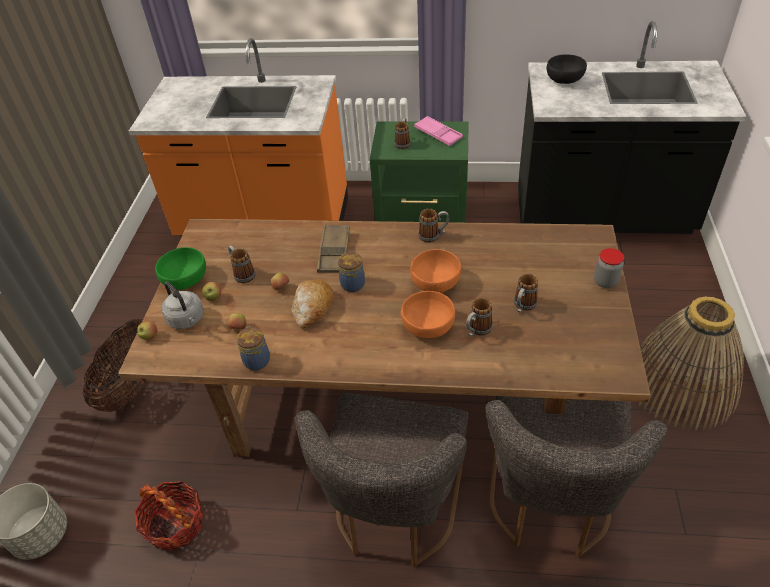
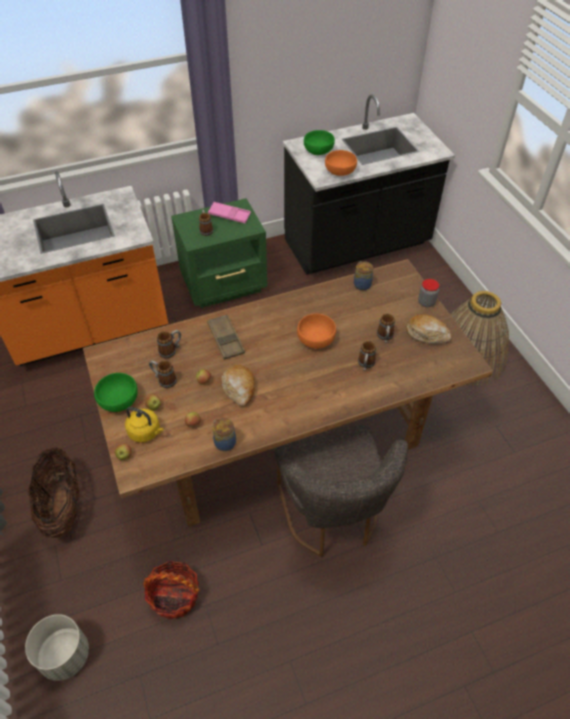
camera: 30 degrees left, 5 degrees up
grey kettle [161,282,204,329] -> yellow kettle [125,407,164,442]
jar [338,252,365,292] -> jar moved to [354,261,373,290]
orange bowl [401,291,455,338] -> orange bowl moved to [325,150,357,176]
mug [419,209,449,243] -> mug moved to [157,330,181,358]
grey chair [485,396,668,557] -> none
black bowl [546,54,587,84] -> green bowl [304,130,335,155]
none -> bread [406,314,452,344]

